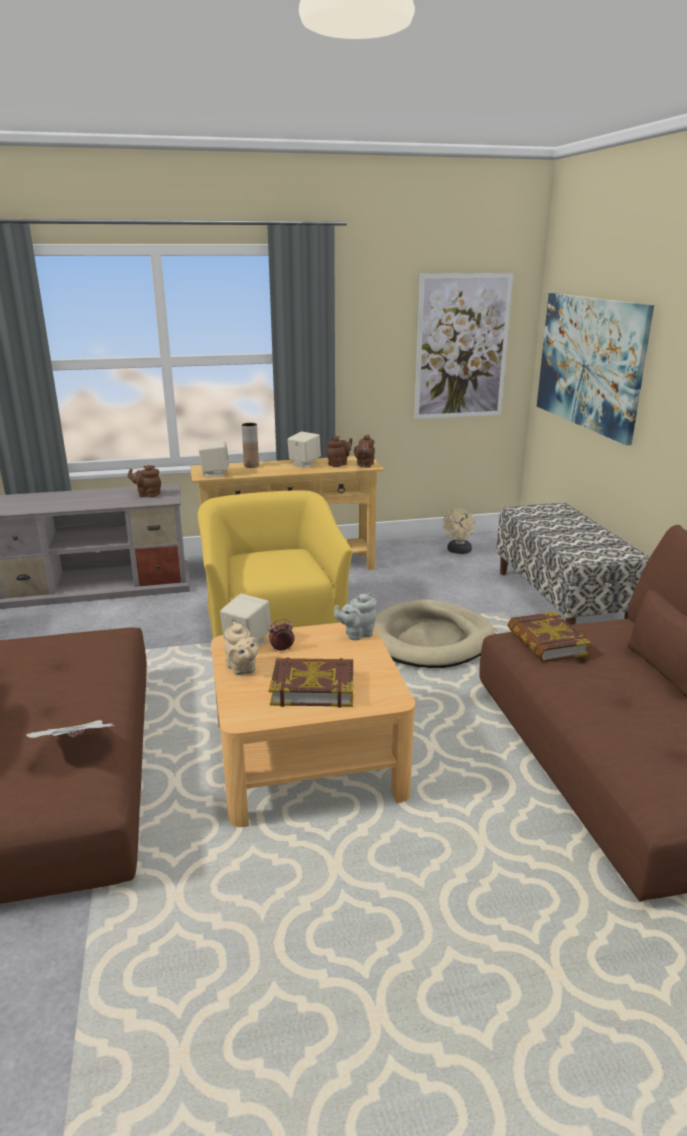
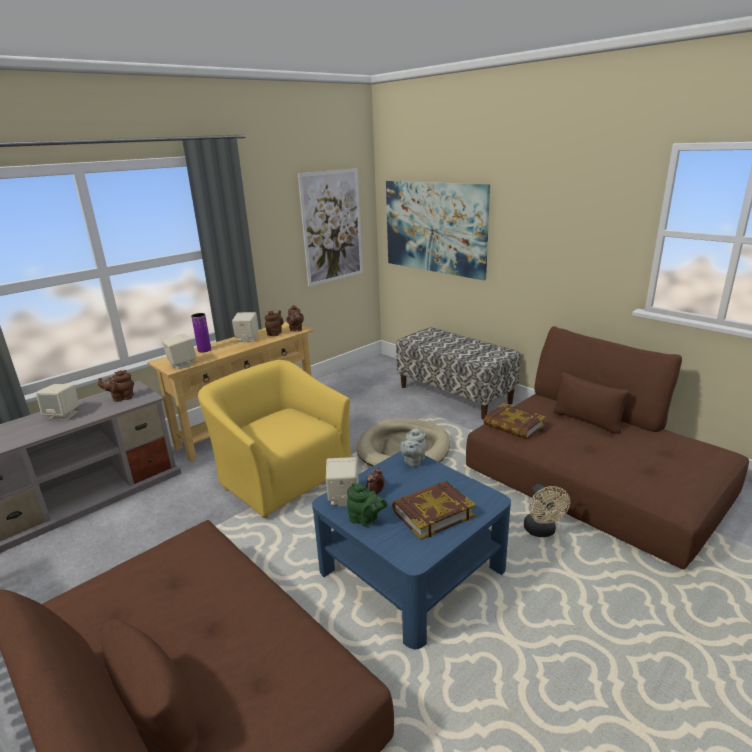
camera: 30 degrees left, 0 degrees up
newspaper [26,720,115,738] -> none
beige coffee table [211,623,415,827] -> blue coffee table [312,451,511,650]
beige teapot [224,621,259,675] -> green teapot [347,483,387,526]
brown vase [242,423,259,468] -> purple vase [191,313,211,353]
beige fan [443,509,475,554] -> beige fan moved to [524,484,570,537]
none -> beige speaker [36,384,79,420]

